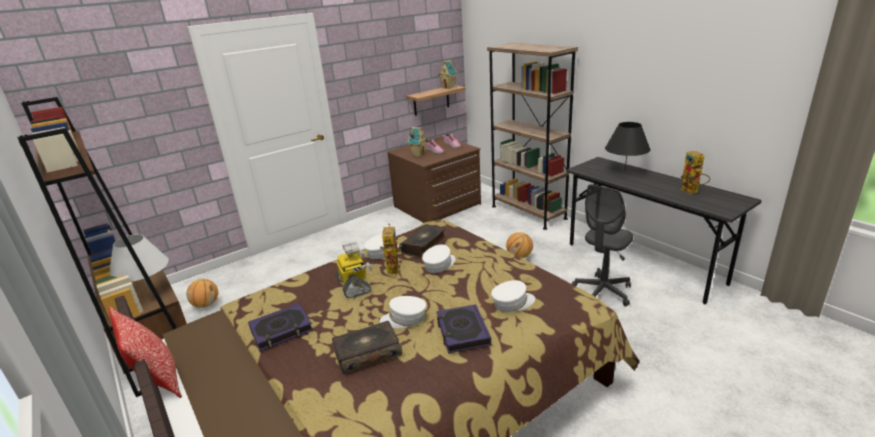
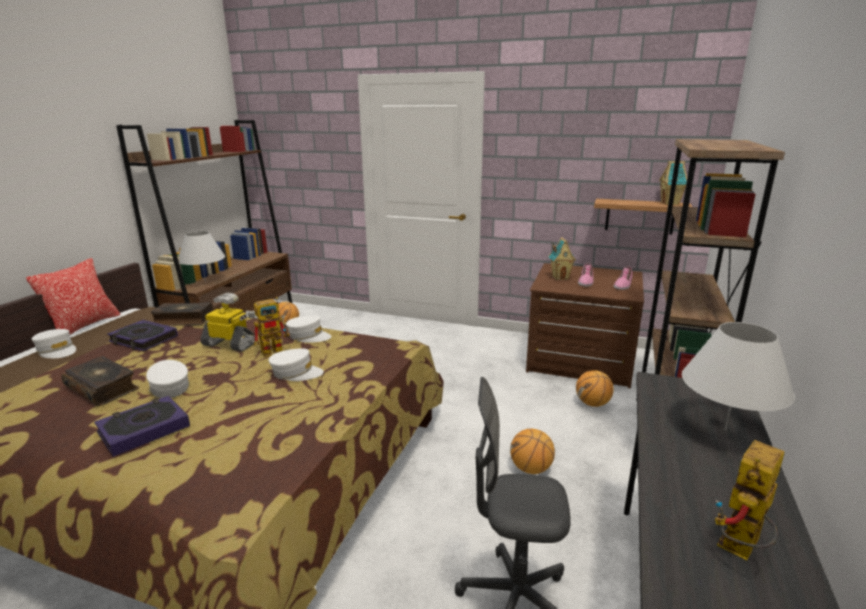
camera: 55 degrees right, 5 degrees down
toy robot [335,242,373,298] -> toy robot turned 105 degrees counterclockwise [200,292,255,351]
book [399,224,447,259] -> book moved to [151,302,213,326]
white cap [491,280,535,312] -> white cap moved to [32,329,76,358]
black table lamp [605,122,650,170] -> white table lamp [682,322,795,430]
none -> basketball [576,370,614,407]

